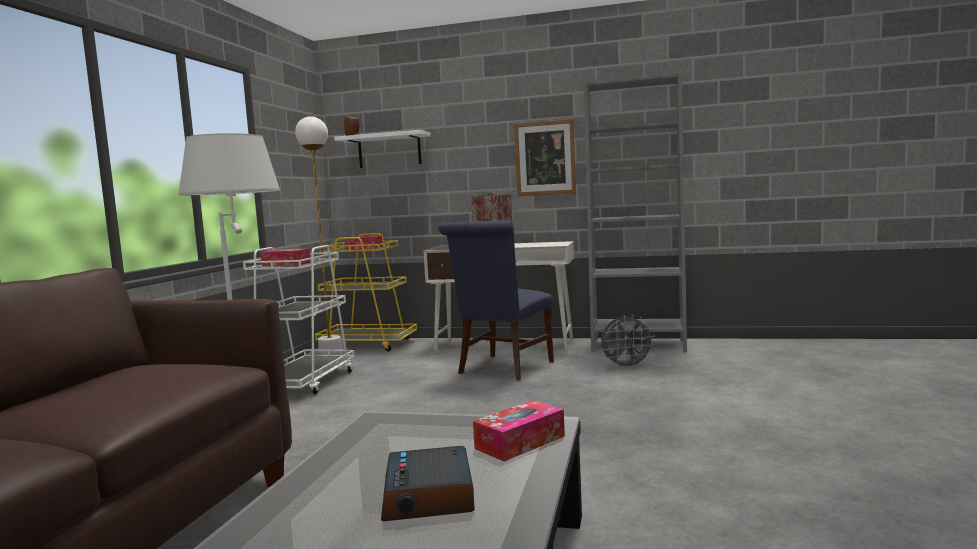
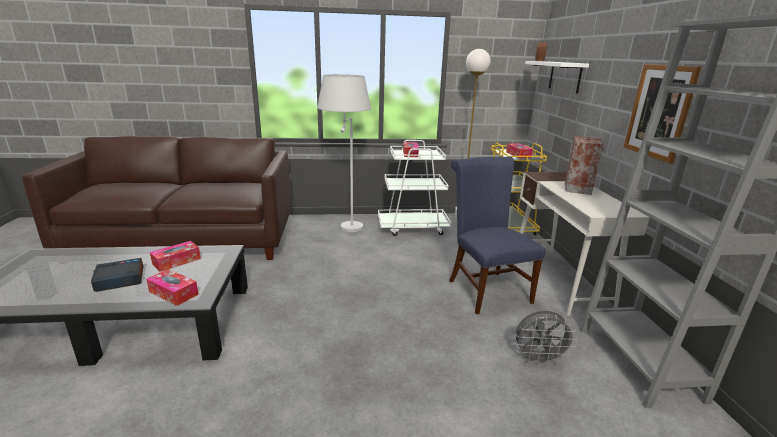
camera: 70 degrees right, 15 degrees up
blue chair [439,220,554,381] -> blue chair turned 60 degrees clockwise [449,157,546,314]
grey fan [601,315,655,370] -> grey fan turned 60 degrees counterclockwise [515,311,577,365]
none -> tissue box [150,241,201,272]

